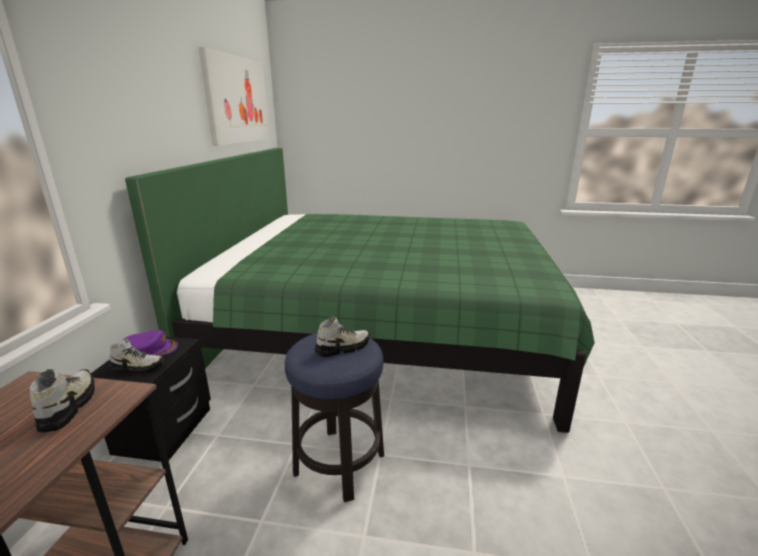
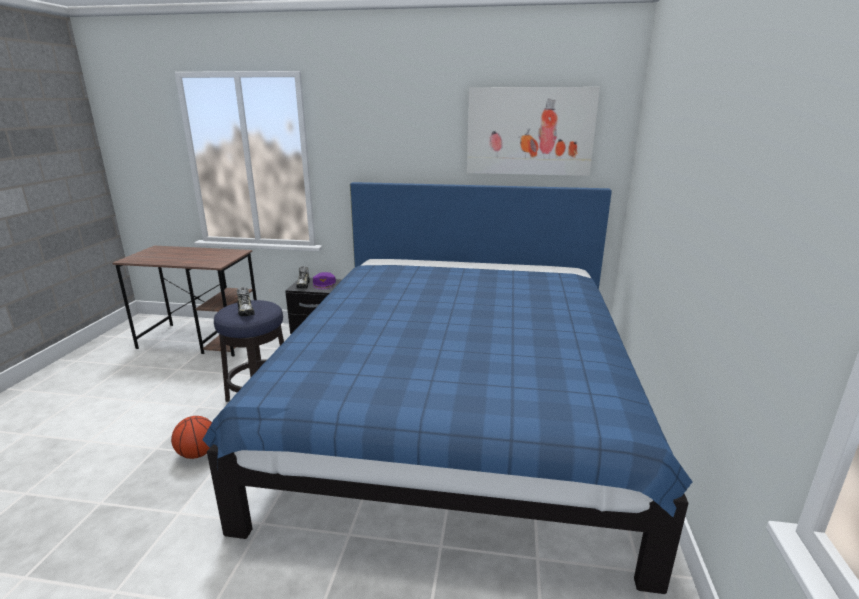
camera: 90 degrees right, 0 degrees up
shoe [29,369,95,432] -> none
green bed [125,148,595,433] -> blue bed [203,182,692,594]
none -> basketball [171,416,212,459]

